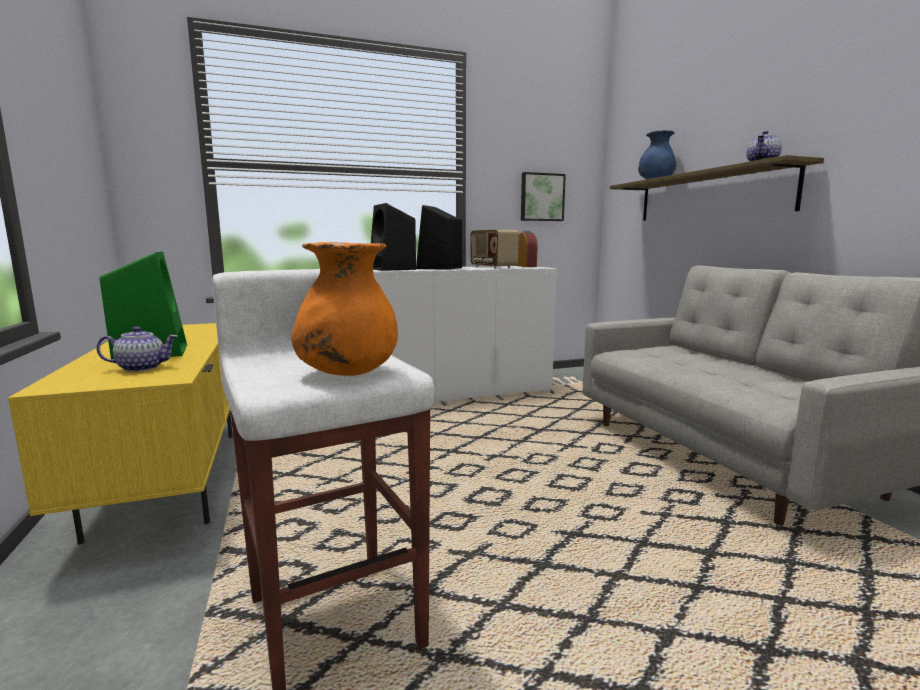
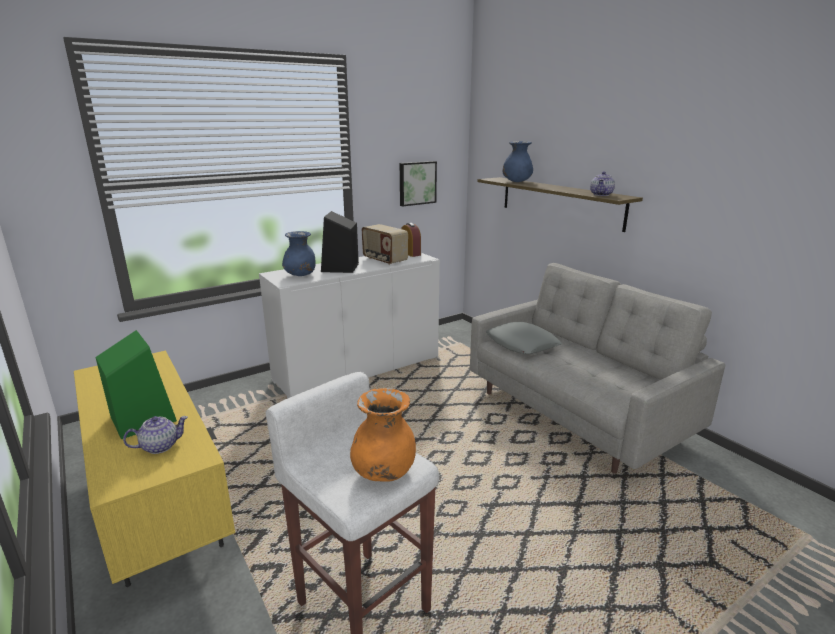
camera: 15 degrees left, 10 degrees up
black speaker [371,203,416,271] -> blue vase [282,231,316,276]
none -> grey pillow [486,322,562,354]

